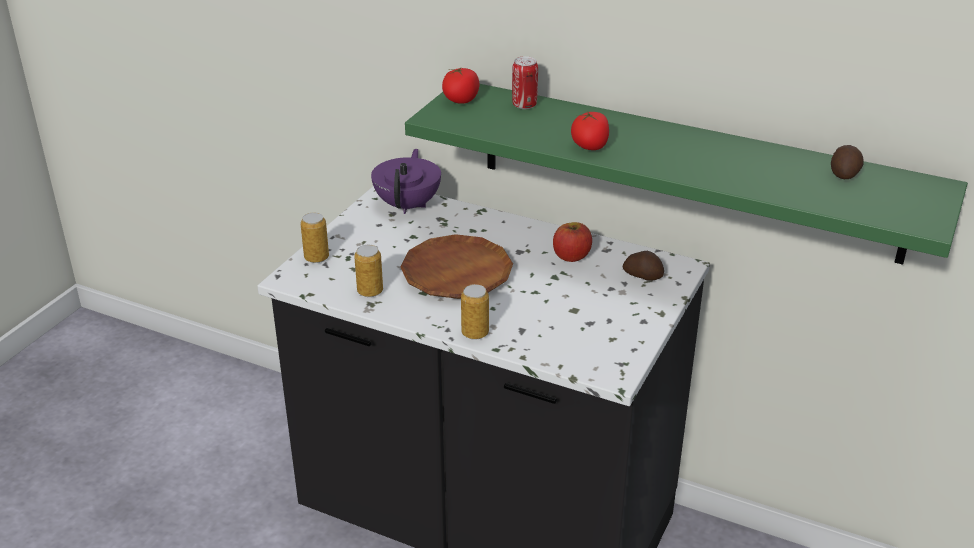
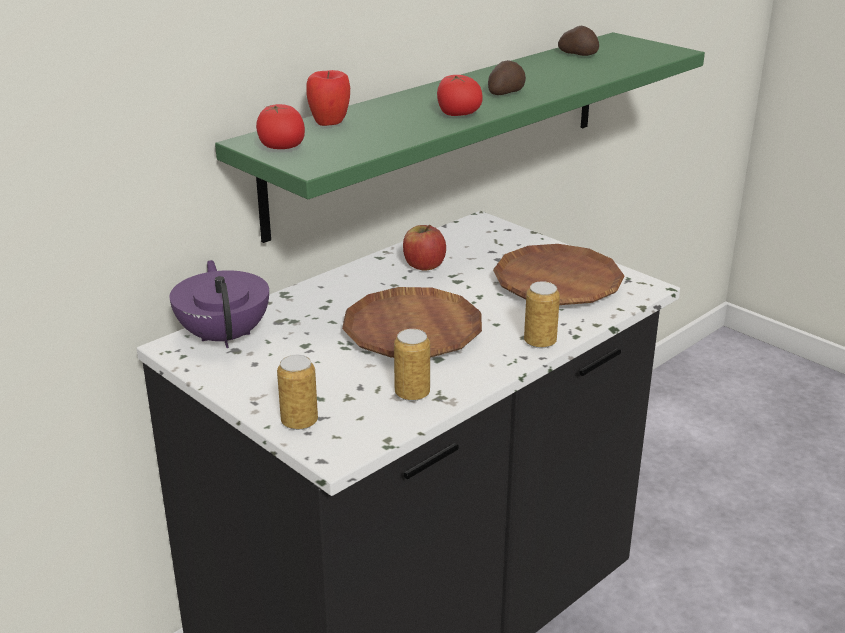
camera: 70 degrees left, 5 degrees down
purple teapot [371,149,441,214] -> purple teapot turned 45 degrees clockwise [169,260,269,348]
can [512,56,538,109] -> apple [306,70,350,126]
potato [623,251,664,281] -> potato moved to [488,60,526,95]
none -> brown plate [493,244,624,305]

